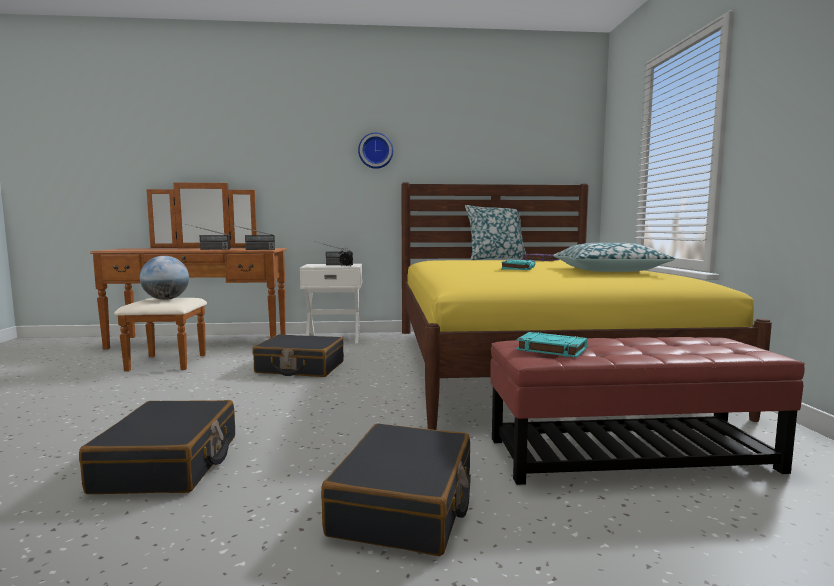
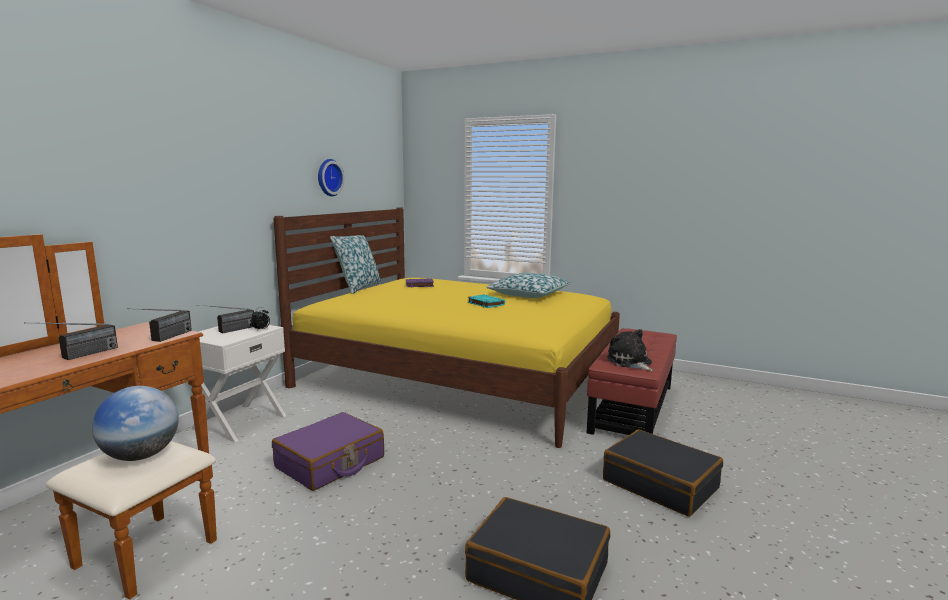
camera: 60 degrees left, 5 degrees up
black suitcase [252,334,344,377] -> purple suitcase [272,412,384,491]
wall clock [358,132,393,169] -> wall clock moved to [318,159,345,196]
turquoise book [516,332,587,357] -> plush toy [607,329,653,371]

